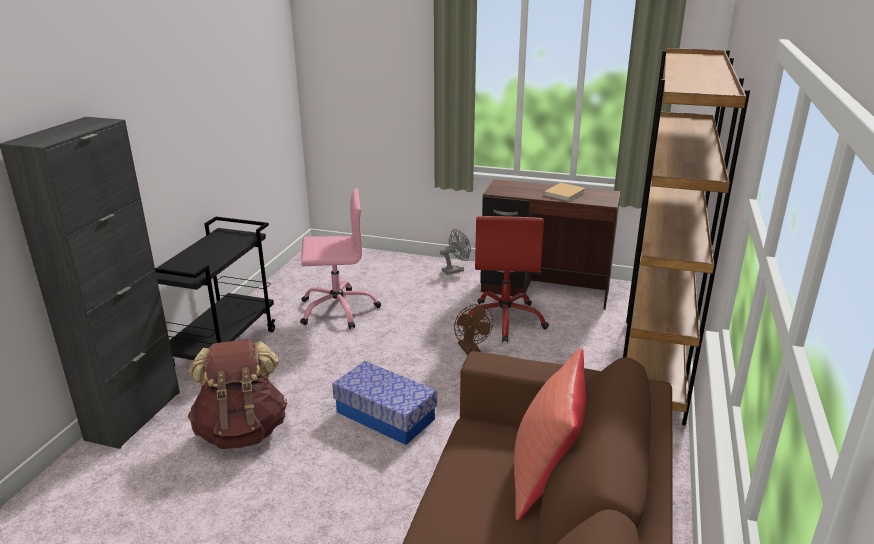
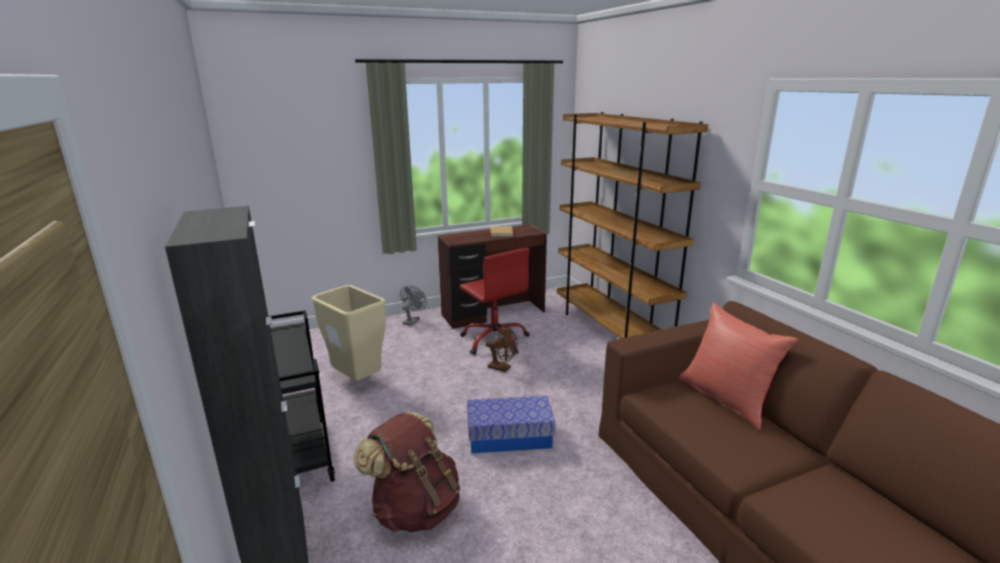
camera: 40 degrees left, 5 degrees down
pink office chair [300,188,381,329] -> beige trash can [312,285,386,381]

